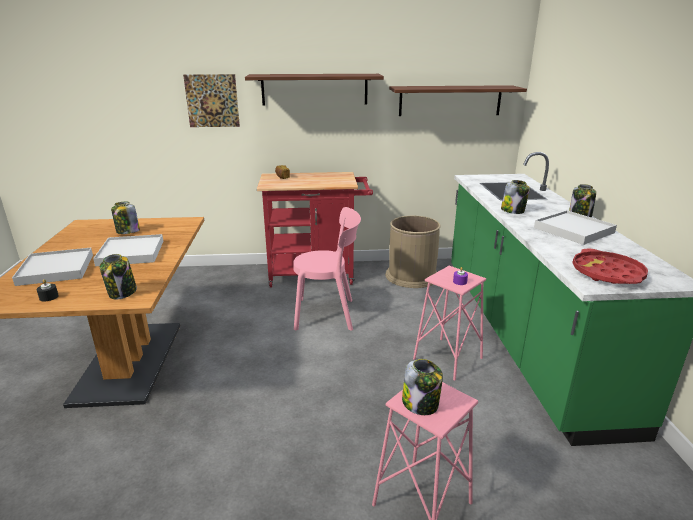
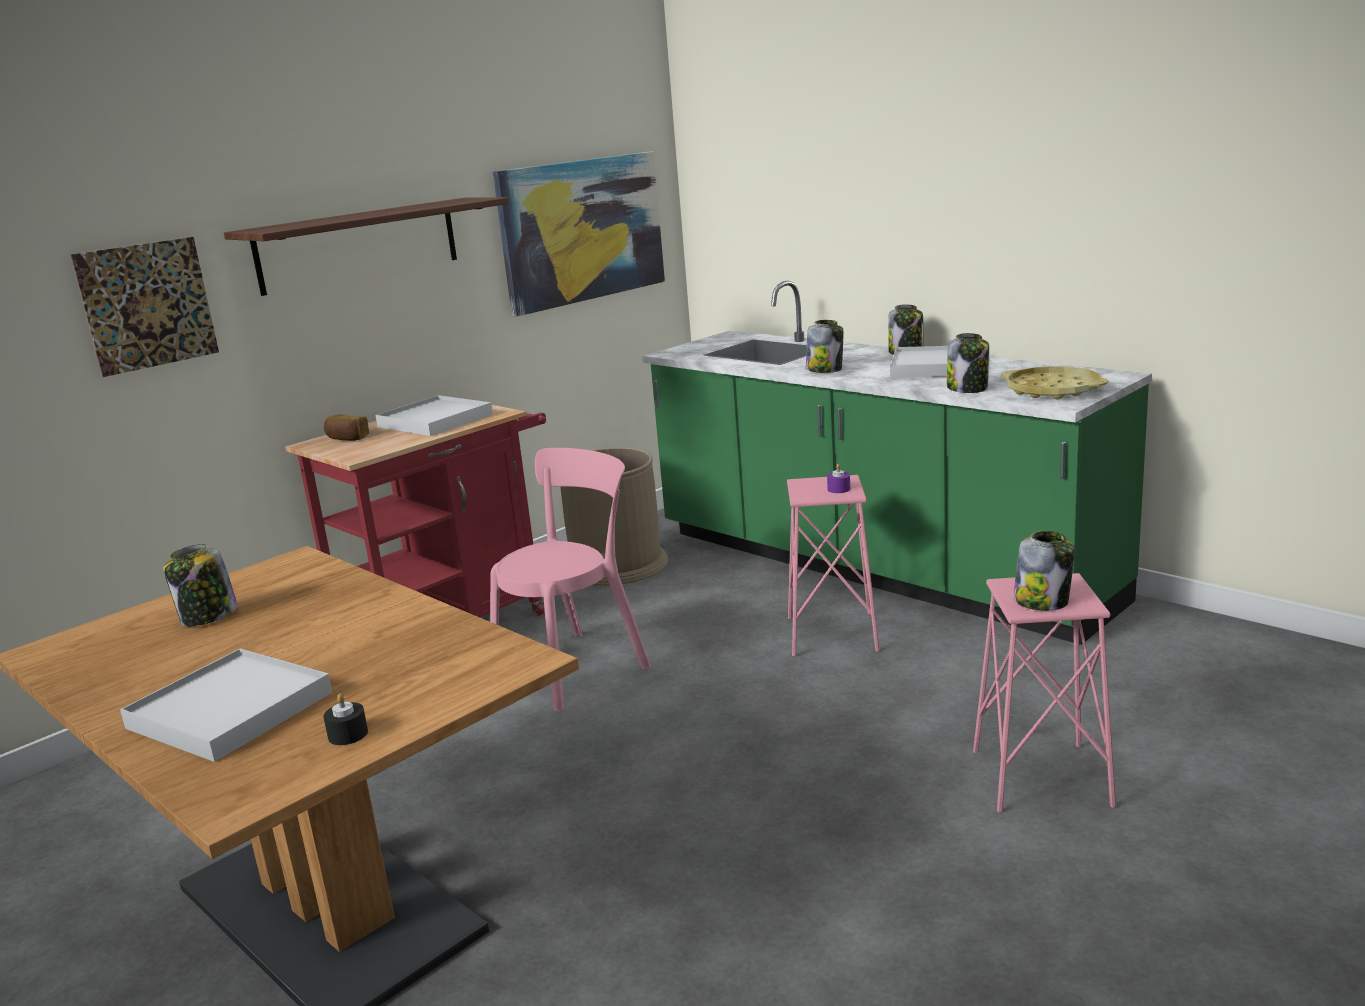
camera: 40 degrees left, 5 degrees down
white tray [93,234,163,266] -> white tray moved to [376,395,493,436]
jar [100,254,137,299] -> jar moved to [947,333,989,393]
shelf [389,85,527,116] -> picture [493,151,665,316]
red tray [572,249,648,284] -> yellow tray [1001,366,1108,400]

